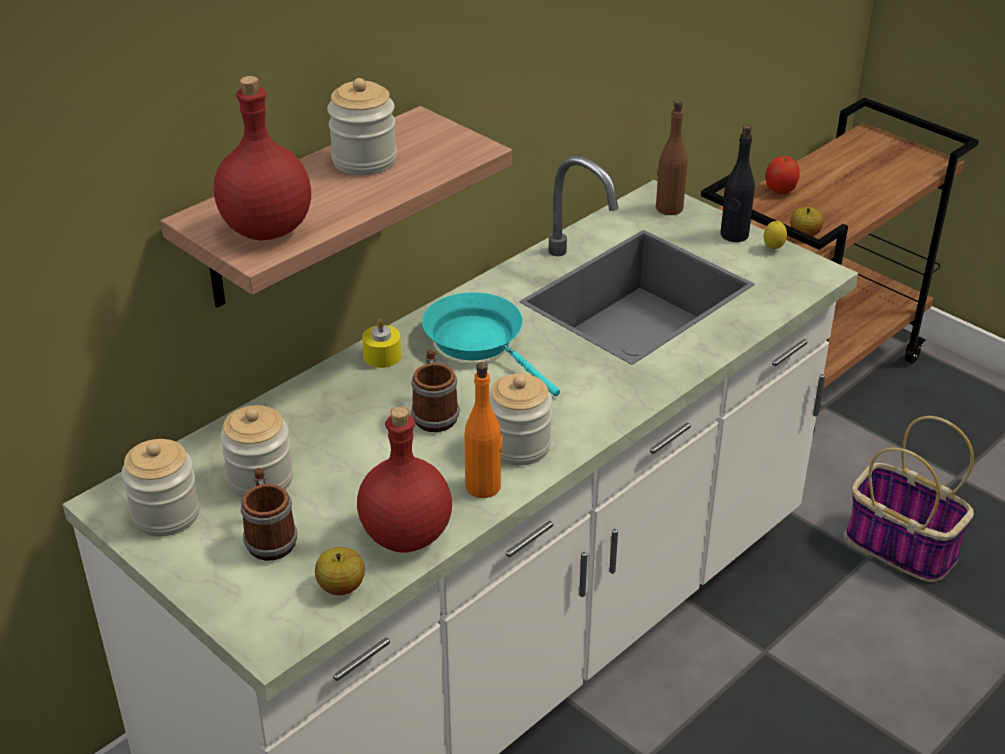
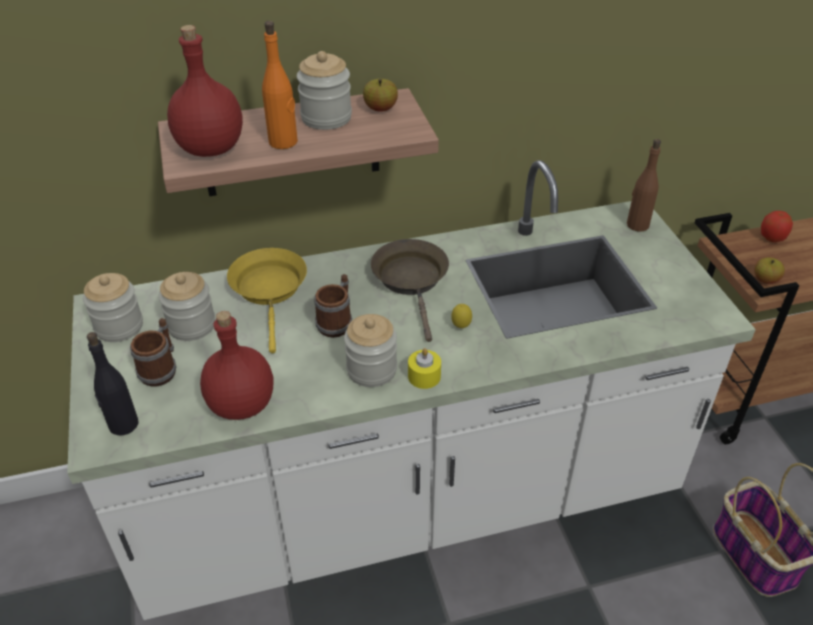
camera: 30 degrees right, 5 degrees up
apple [315,547,365,595] -> apple moved to [363,79,398,112]
yellow candle [362,319,401,368] -> yellow candle moved to [408,348,441,389]
turquoise frying pan [422,292,560,396] -> brown frying pan [371,239,449,342]
orange bottle [465,362,502,498] -> orange bottle moved to [262,21,298,149]
black bottle [720,125,755,242] -> black bottle moved to [87,332,139,436]
lemon [764,221,787,250] -> lemon moved to [451,304,472,328]
none -> yellow frying pan [227,248,307,354]

